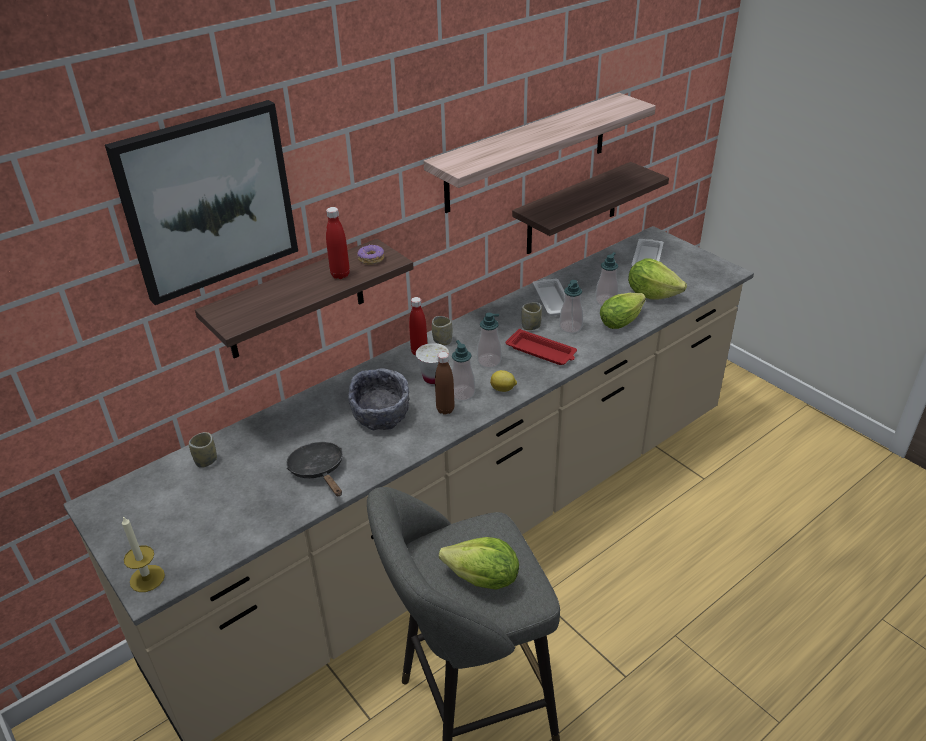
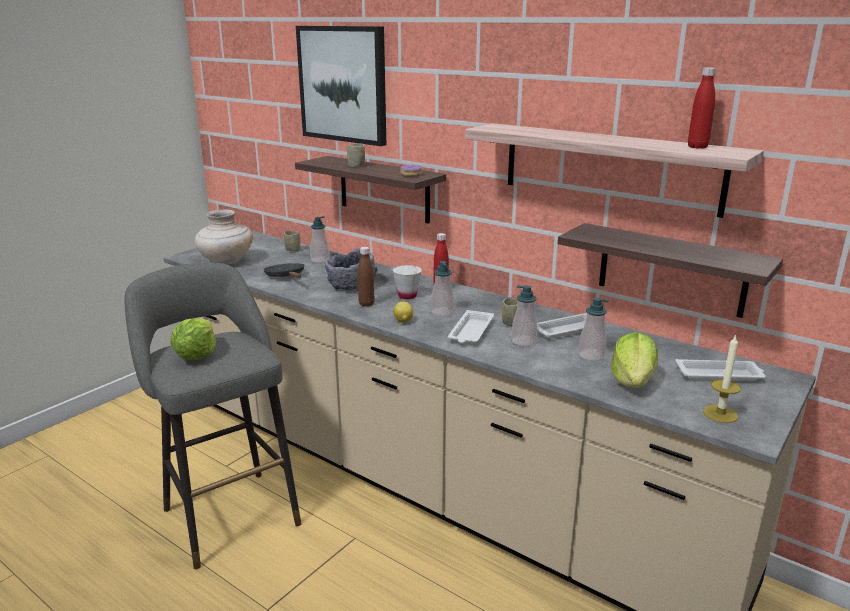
camera: 75 degrees right, 15 degrees down
candle [122,516,165,592] -> candle moved to [703,334,741,423]
black frying pan [286,442,343,497] -> black frying pan turned 75 degrees counterclockwise [264,263,304,278]
red bottle [326,207,350,279] -> red bottle moved to [688,67,716,149]
cup [432,316,452,345] -> cup moved to [347,143,365,167]
soap dispenser [452,340,475,401] -> soap dispenser moved to [310,216,330,263]
red tray [505,329,577,365] -> white tray [448,310,494,345]
lettuce [600,293,646,329] -> none
none -> beige vase [195,210,253,265]

